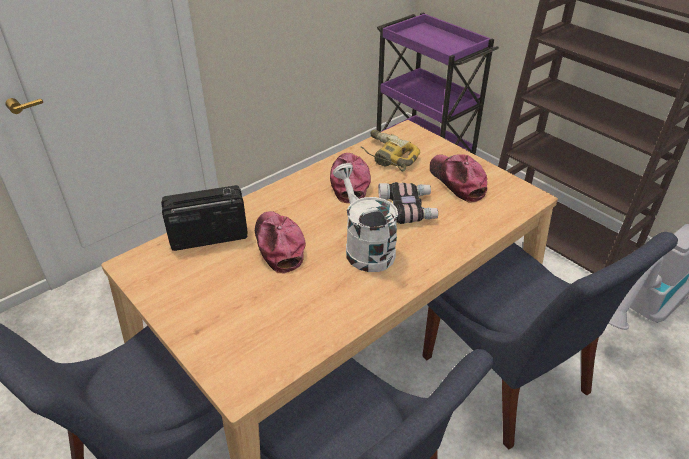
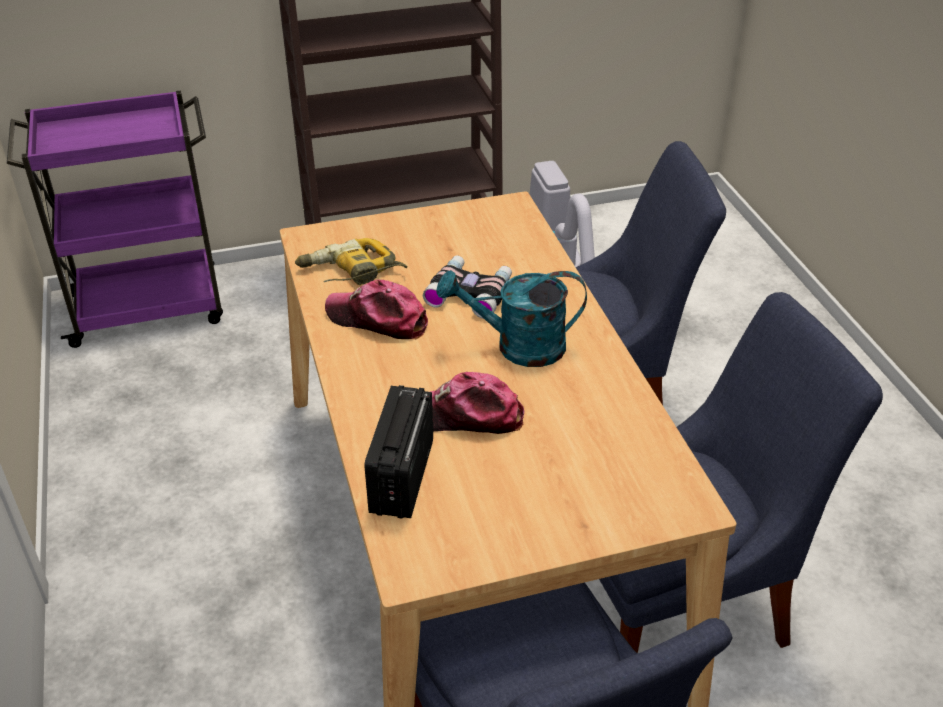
camera: 65 degrees left, 0 degrees up
white watering can [333,163,398,272] -> turquoise watering can [437,270,587,367]
cap [430,154,487,202] -> none

